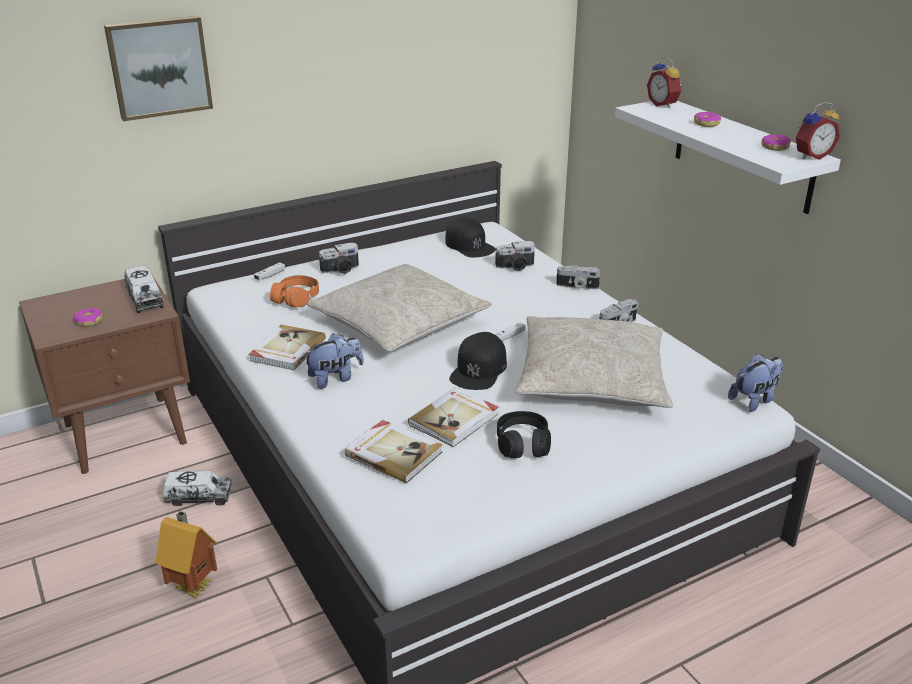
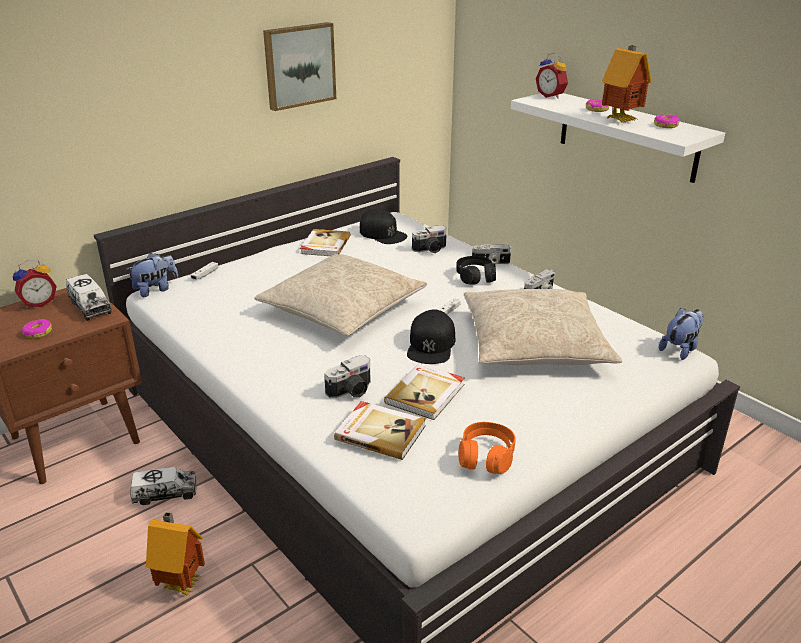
camera: 10 degrees left, 0 degrees up
picture [104,16,213,121] -> picture moved to [263,22,336,111]
book [249,325,326,370] -> book moved to [300,229,350,256]
orange headphones [270,275,319,307] -> orange headphones moved to [458,422,516,474]
plush toy [303,333,364,389] -> plush toy moved to [126,253,178,297]
camera [319,242,359,274] -> camera moved to [324,355,370,398]
black headphones [497,411,551,458] -> black headphones moved to [456,256,496,285]
alarm clock [796,102,840,160] -> alarm clock moved to [13,260,57,308]
none -> toy house [602,45,652,123]

